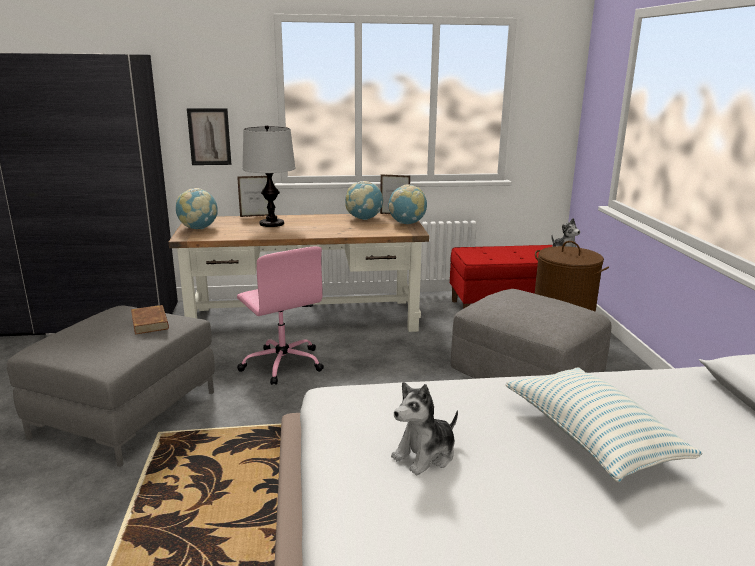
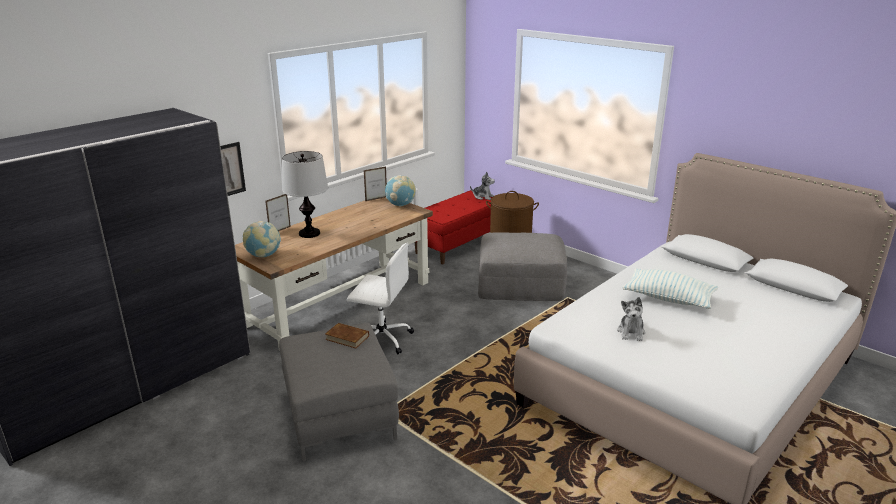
camera: 40 degrees left, 5 degrees up
pink office chair [237,247,324,385] -> white office chair [347,243,414,354]
globe [345,181,383,220] -> none

